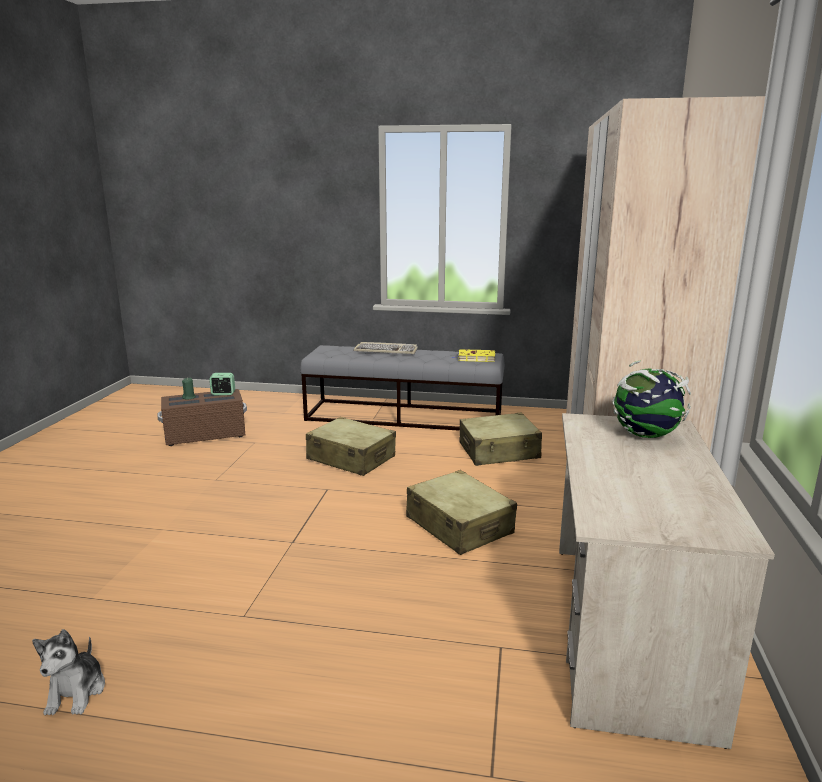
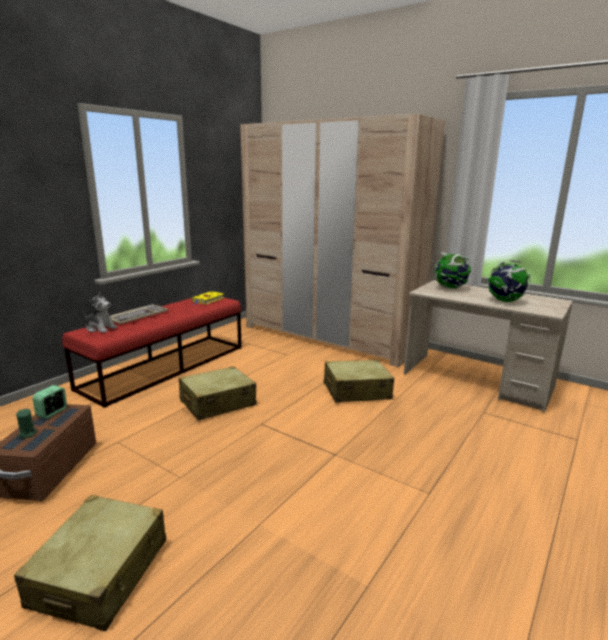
camera: 65 degrees left, 0 degrees up
plush toy [32,629,105,715] -> plush toy moved to [84,291,117,333]
grey bench [300,345,505,431] -> red bench [62,298,242,408]
beige suitcase [459,413,542,466] -> beige suitcase moved to [14,495,166,631]
none -> globe [488,260,531,302]

